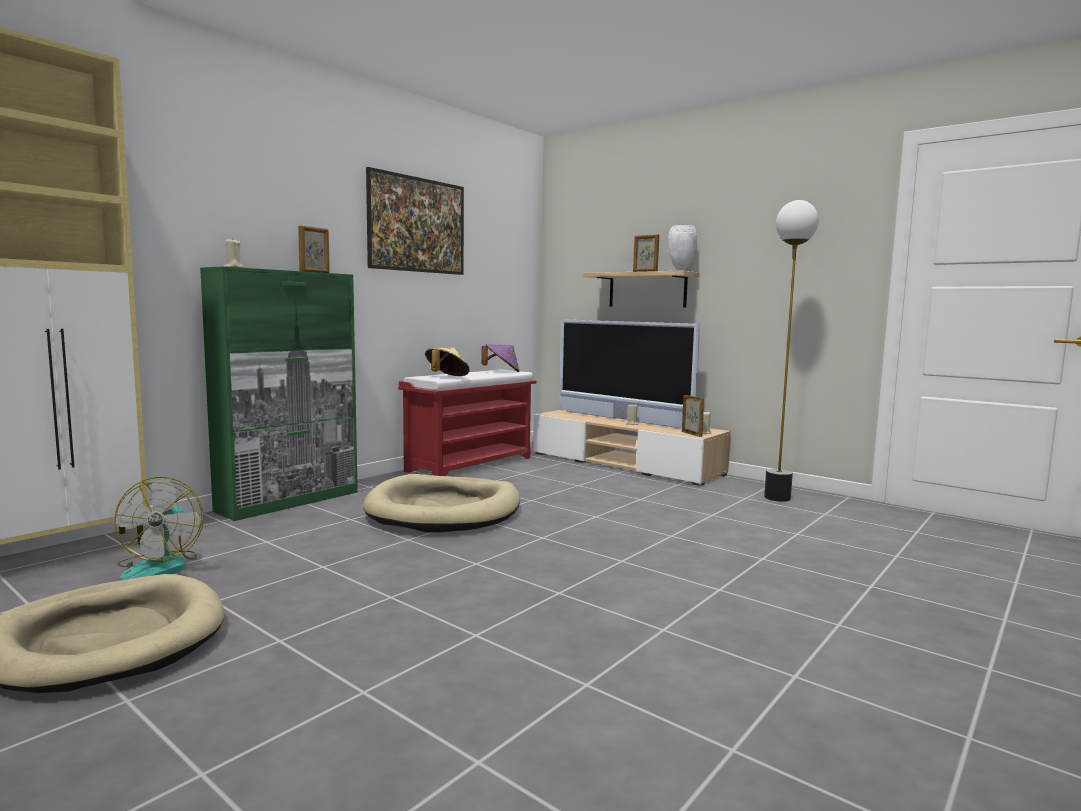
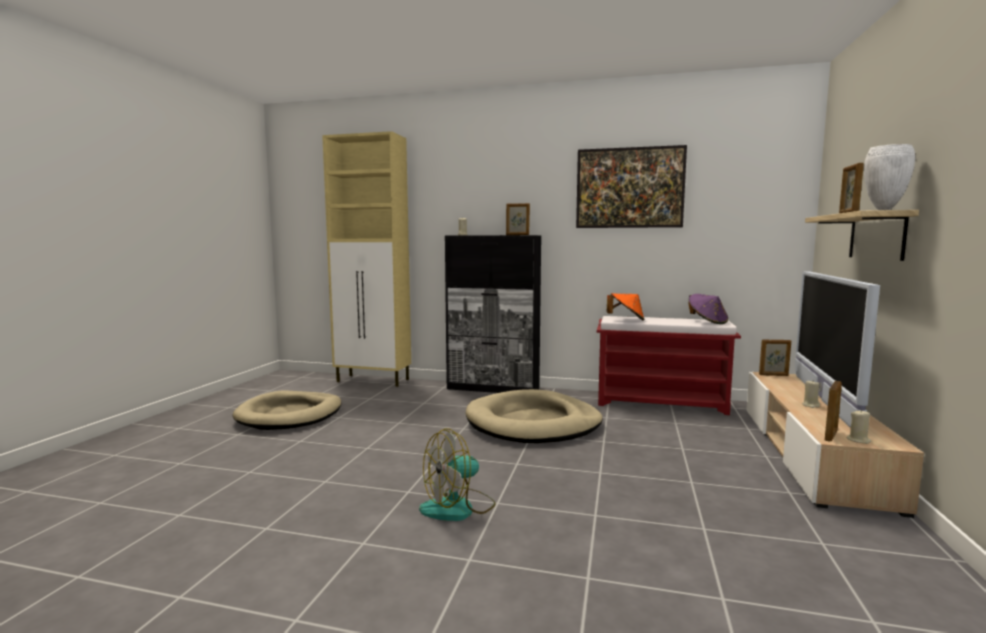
camera: 65 degrees right, 0 degrees up
fan [114,477,204,580] -> fan moved to [419,428,495,521]
green cabinet [200,266,358,521] -> black cabinet [445,235,541,393]
beige hat [425,347,470,376] -> orange hat [607,293,644,320]
floor lamp [764,200,819,502] -> none
none -> picture frame [759,339,791,376]

